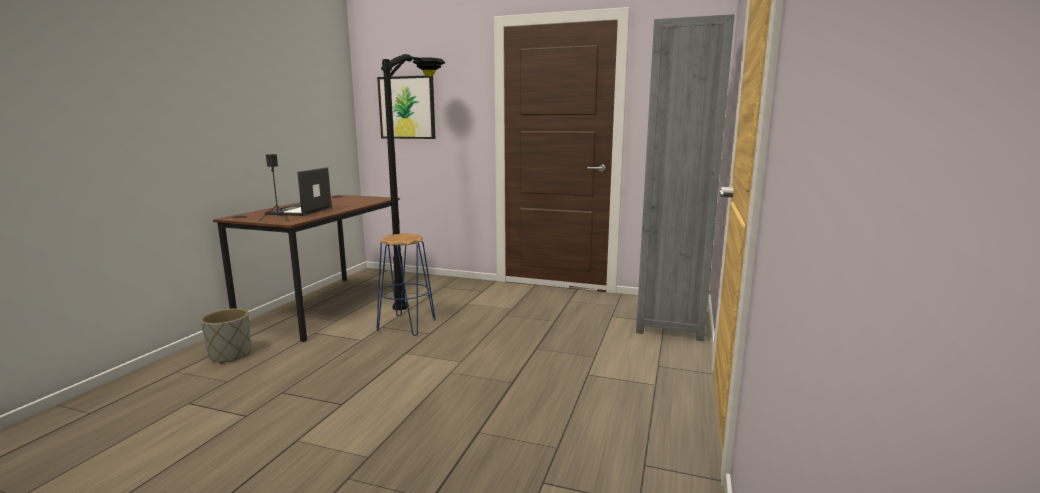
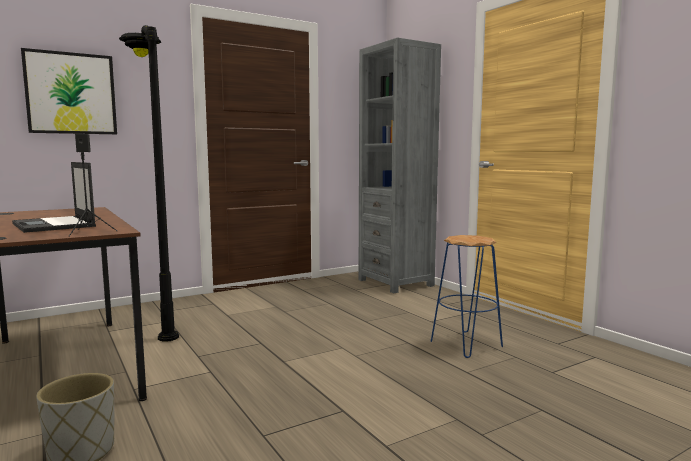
camera: 50 degrees left, 5 degrees down
blue stool [376,233,436,336] -> blue stool moved to [431,235,503,358]

